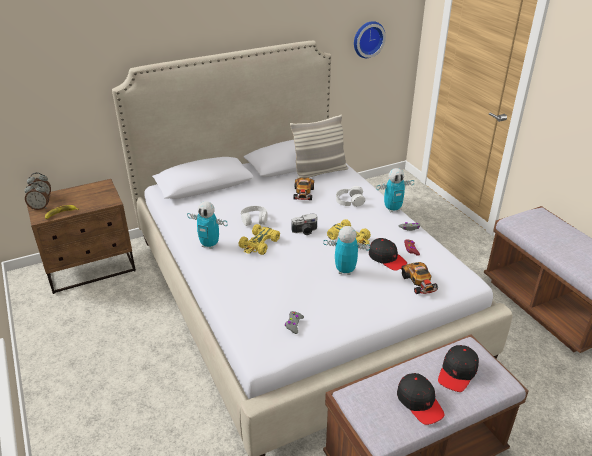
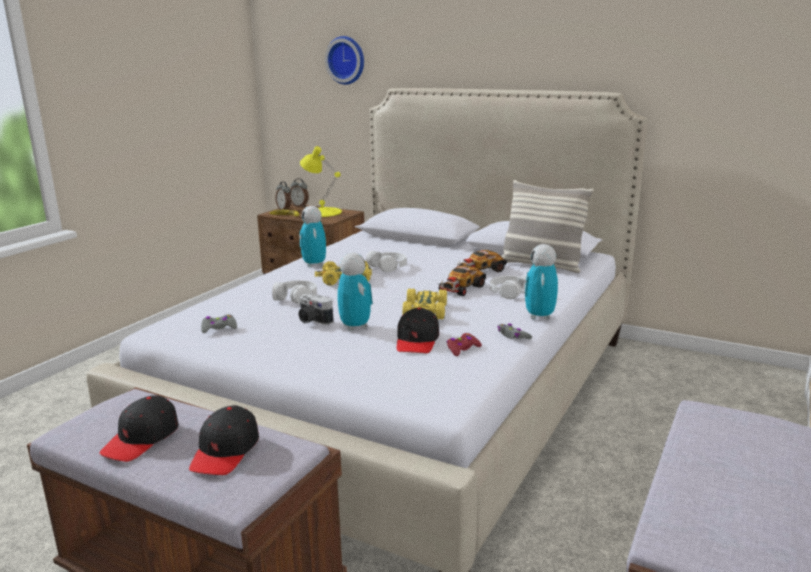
camera: 55 degrees right, 15 degrees down
camera [291,214,317,235] -> camera moved to [298,294,334,325]
wall clock [354,21,386,58] -> wall clock moved to [325,36,364,85]
toy robot [376,168,414,213] -> toy robot turned 60 degrees clockwise [525,244,558,320]
toy car [401,262,438,294] -> toy car moved to [438,265,486,296]
black cap [438,345,479,392] -> black cap turned 75 degrees counterclockwise [189,405,259,475]
none -> white headphones [272,280,317,304]
none -> yellow table lamp [300,146,342,217]

